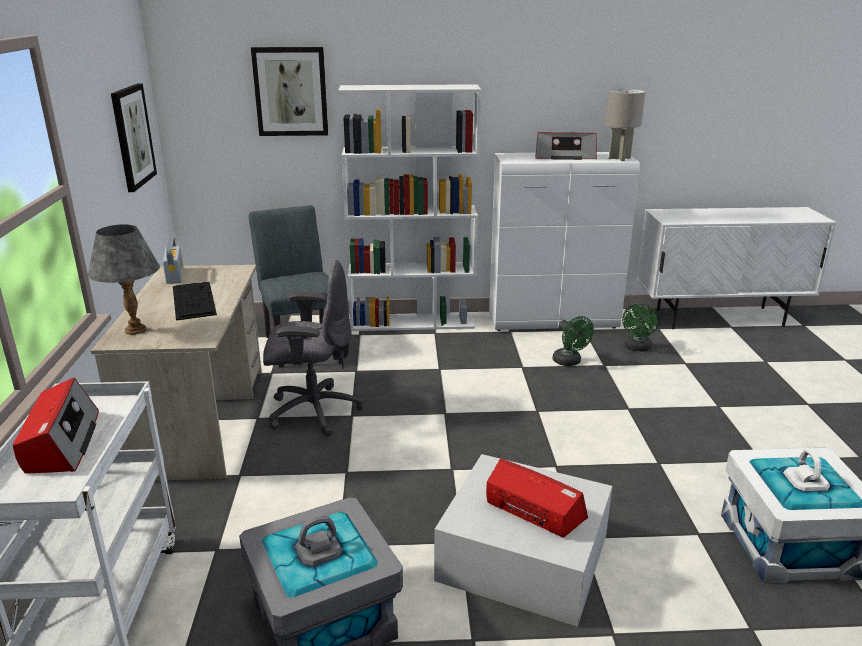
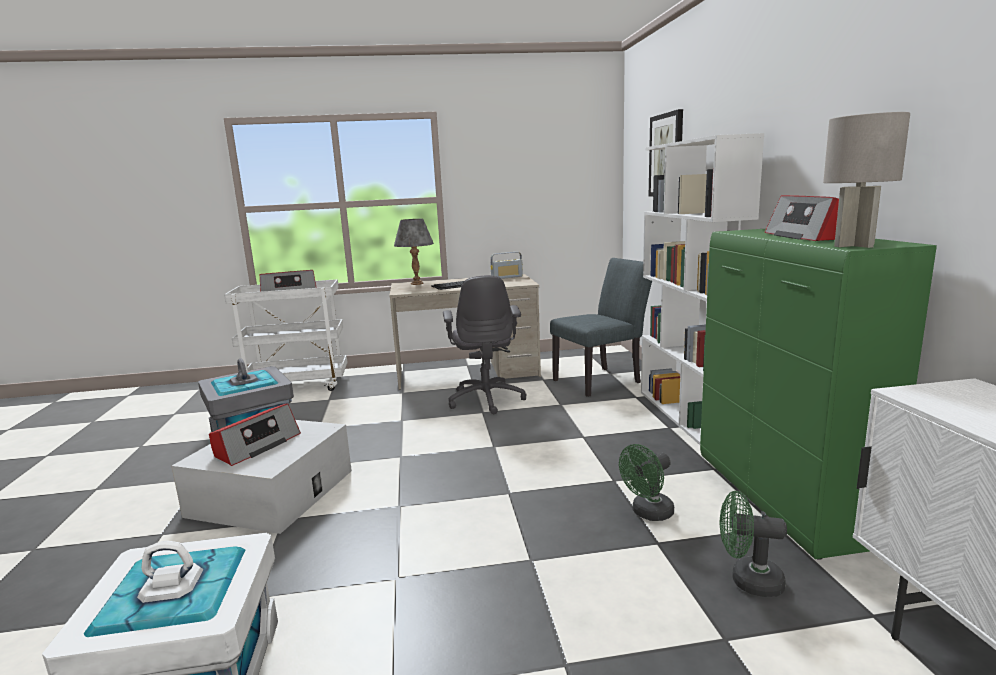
camera: 85 degrees right, 10 degrees down
picture [111,83,157,192] -> none
white cabinet [489,152,640,331] -> green cabinet [700,229,937,560]

